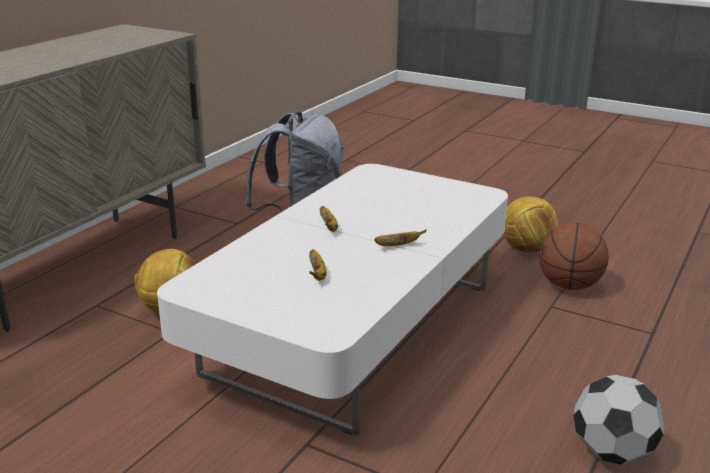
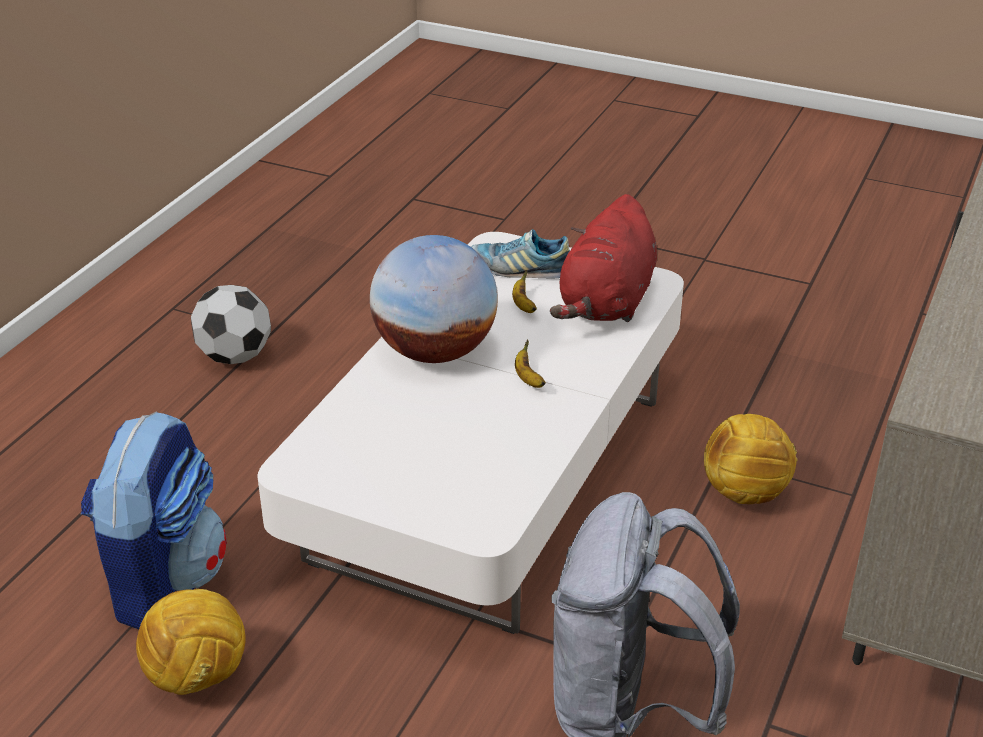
camera: 175 degrees right, 10 degrees up
banana [374,229,427,246] -> globe [370,235,498,363]
basketball [539,222,609,290] -> backpack [81,411,227,629]
none -> shoe [471,229,570,278]
none -> red plush toy [550,194,657,322]

